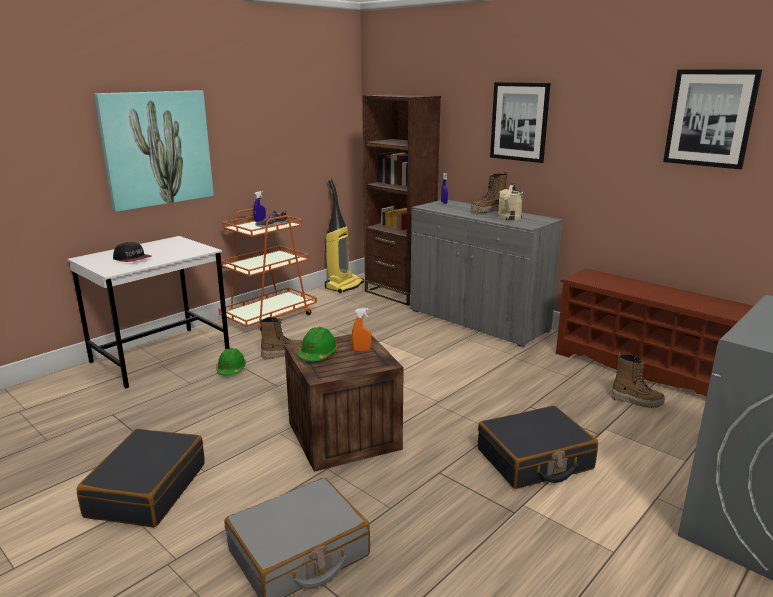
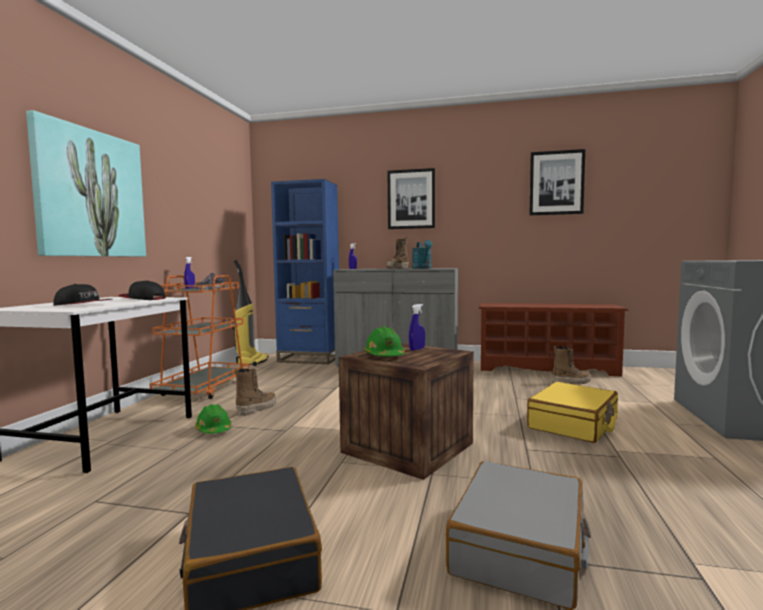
camera: 30 degrees left, 15 degrees down
orange spray bottle [352,308,372,351] -> blue spray bottle [409,304,425,351]
brown bookcase [363,94,441,306] -> blue bookcase [271,179,339,364]
black suitcase [478,406,598,489] -> yellow suitcase [527,382,618,443]
beige watering can [498,183,523,220] -> turquoise watering can [412,240,433,269]
none -> cap [118,280,166,300]

